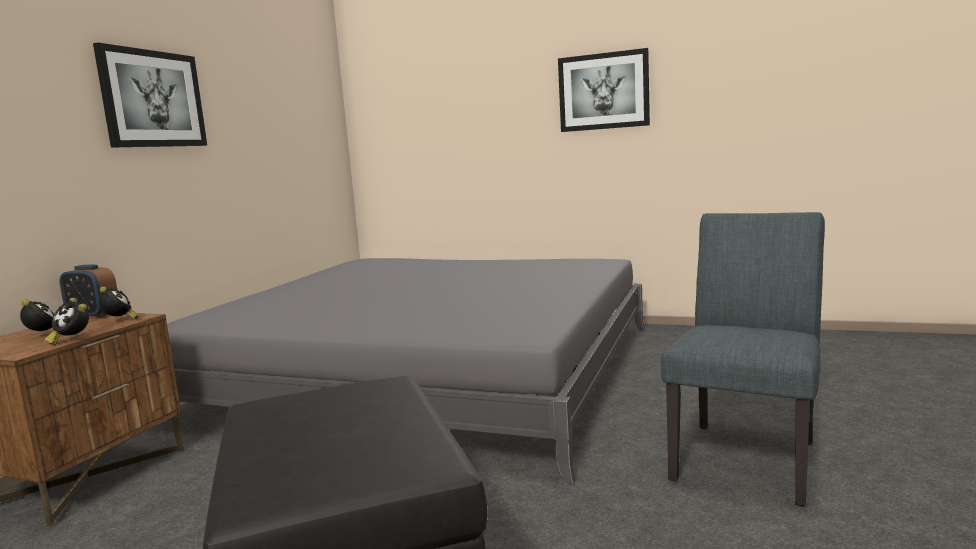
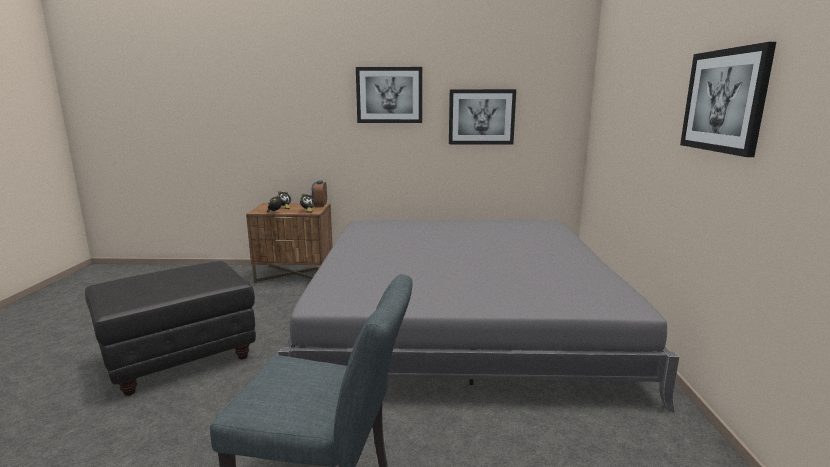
camera: 70 degrees right, 5 degrees up
none -> picture [449,89,516,145]

